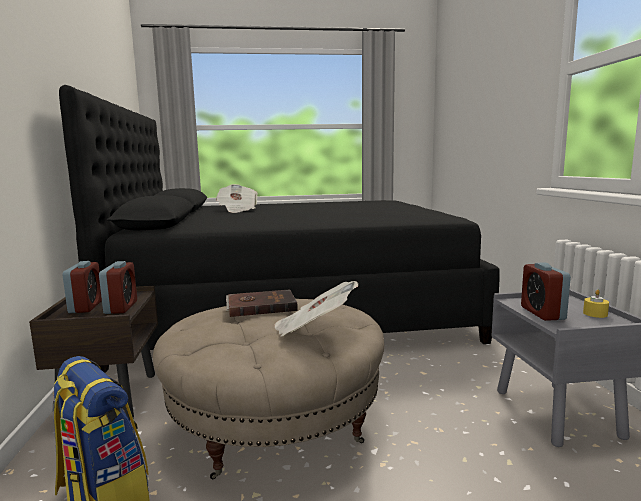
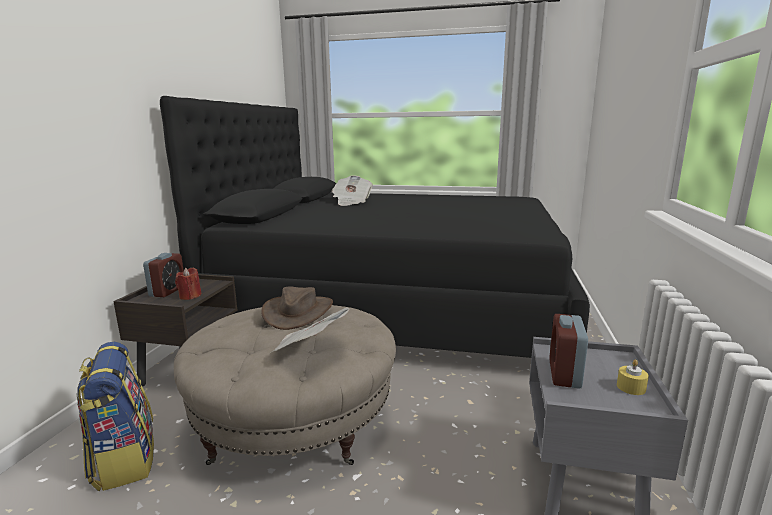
camera: 20 degrees right, 5 degrees up
alarm clock [99,261,137,314] -> red candle [175,268,201,300]
brown book [226,289,298,317] -> brown hat [261,286,333,330]

